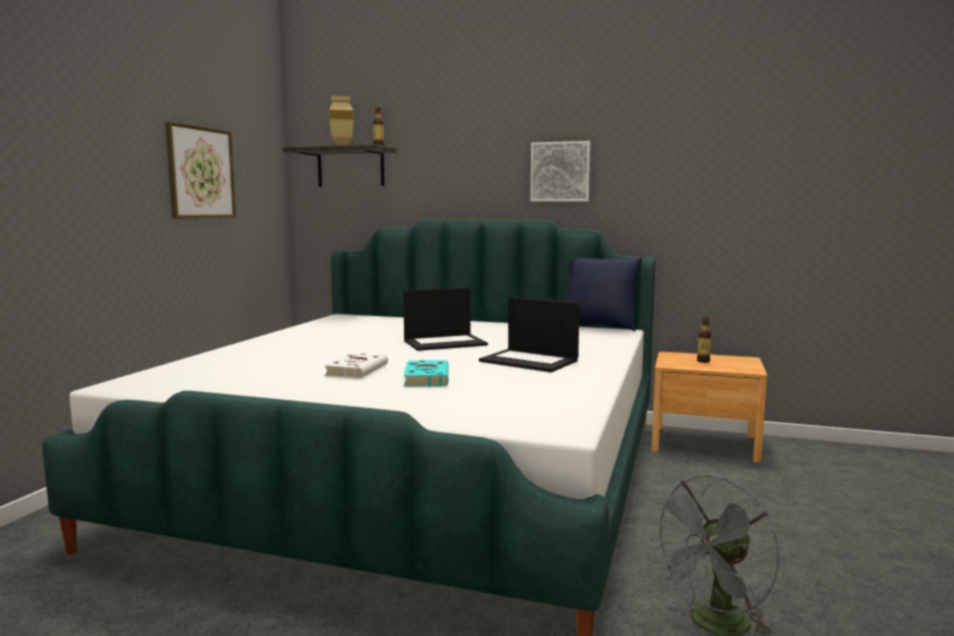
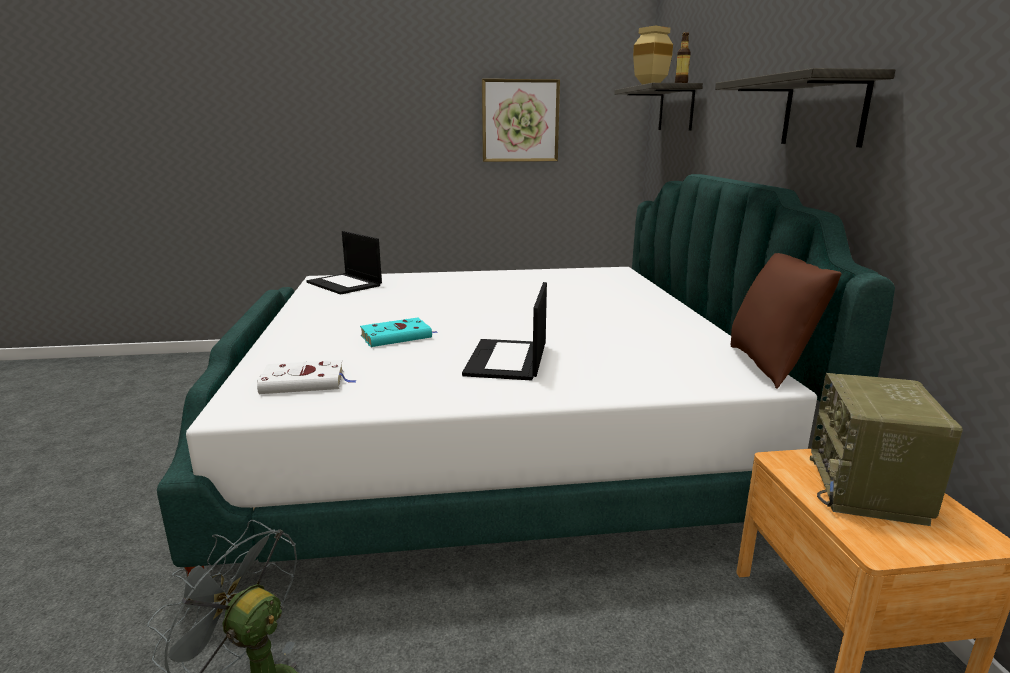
camera: 65 degrees right, 10 degrees up
white book [324,353,388,379] -> white book moved to [257,360,356,394]
laptop [403,287,488,351] -> laptop moved to [306,231,382,295]
picture [530,141,590,202] -> shelf [715,68,895,147]
blue pillow [566,257,642,331] -> brown pillow [731,253,842,388]
bottle [697,317,711,363] -> radio [810,373,963,526]

